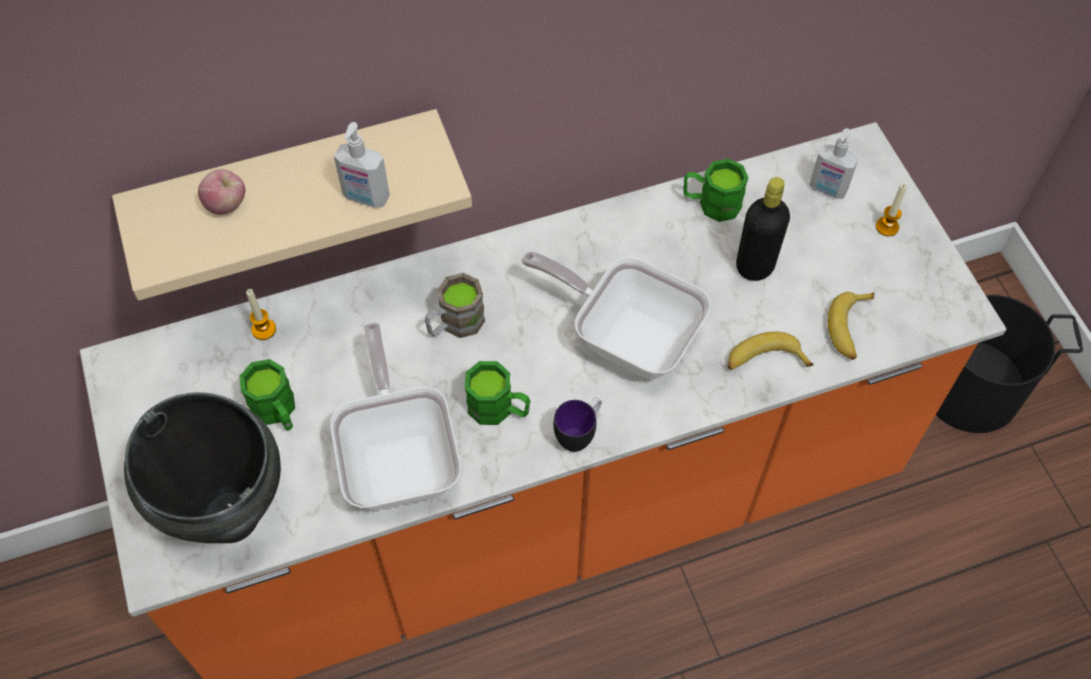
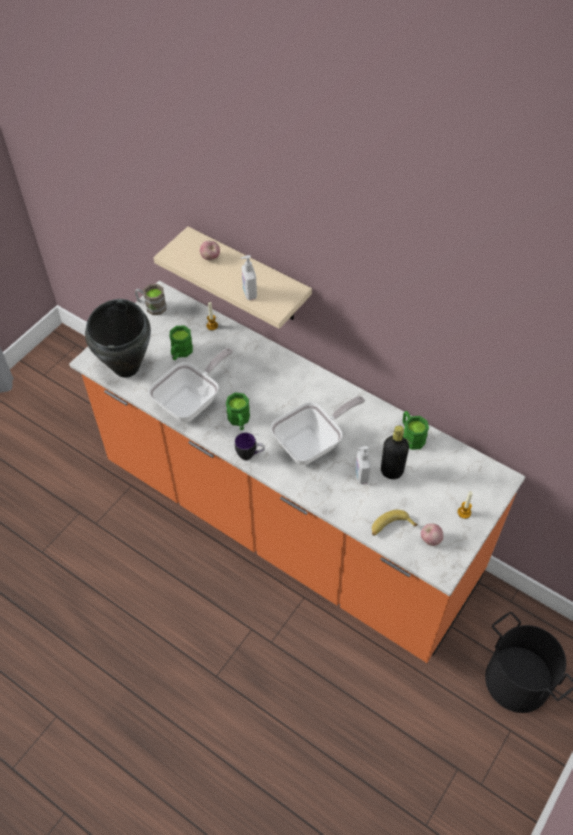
camera: 55 degrees right, 5 degrees down
brown mug [425,273,485,338] -> brown mug moved to [135,284,167,315]
frying pan [521,252,711,379] -> frying pan turned 60 degrees clockwise [271,396,365,465]
banana [727,331,814,370] -> none
soap dispenser [809,128,858,199] -> soap dispenser moved to [355,446,371,484]
none -> apple [421,523,443,546]

